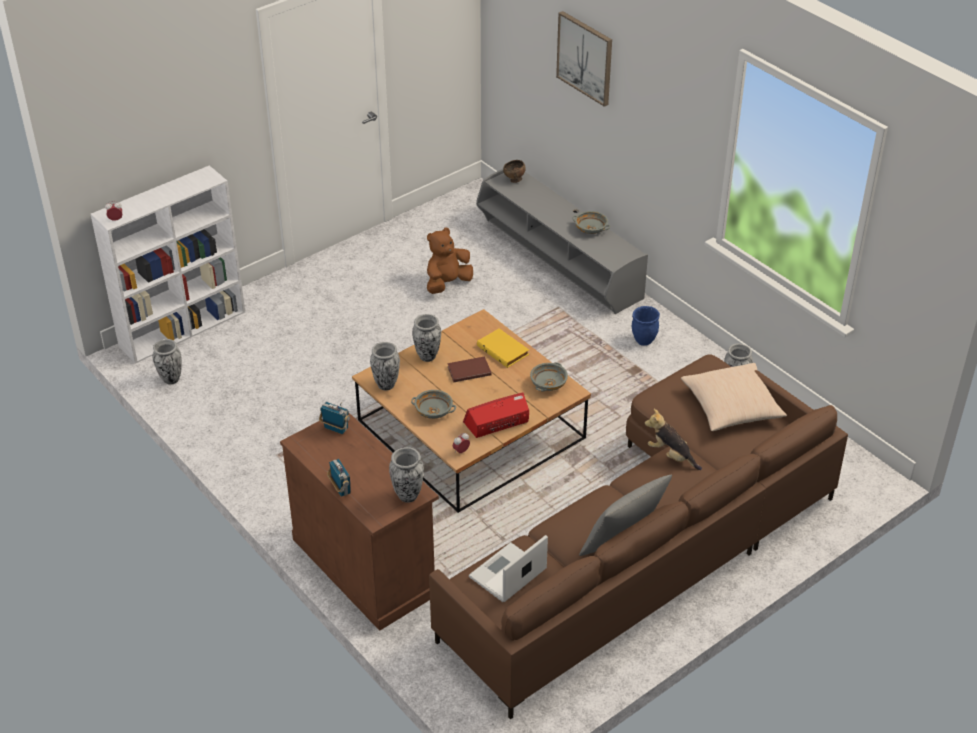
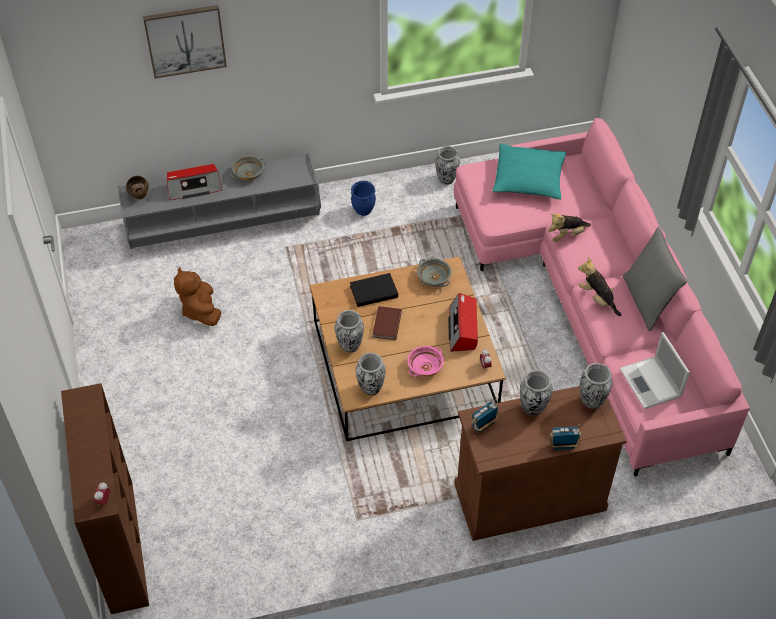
camera: 65 degrees left, 10 degrees up
white bookcase [91,166,245,363] -> brown bookcase [61,383,149,614]
vase [152,339,182,385] -> vase moved to [520,370,552,416]
grey bowl [411,390,456,419] -> pink bowl [407,346,444,377]
brown sofa [429,354,848,720] -> pink sofa [454,118,750,476]
yellow book [477,328,529,368] -> black book [350,273,398,307]
beige pillow [681,363,787,431] -> turquoise pillow [492,144,566,200]
none -> radio [167,164,222,200]
none -> plush toy [578,257,621,316]

